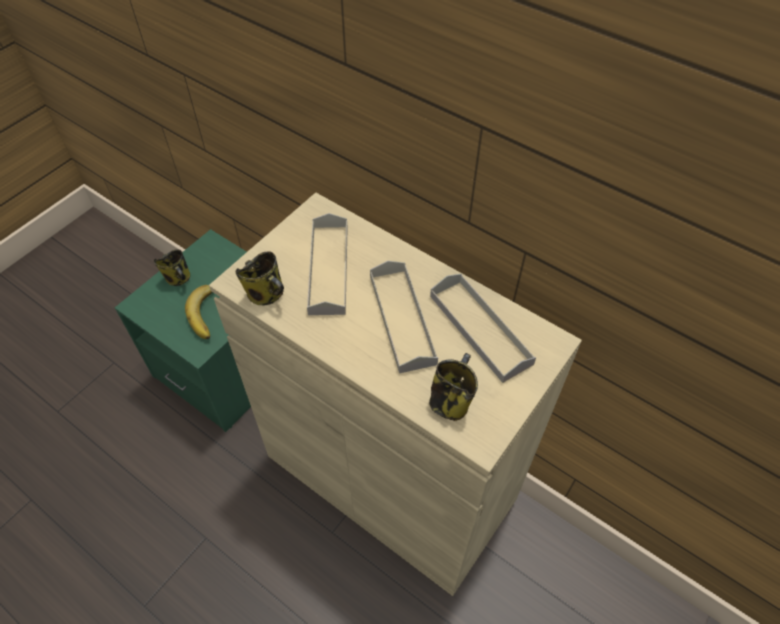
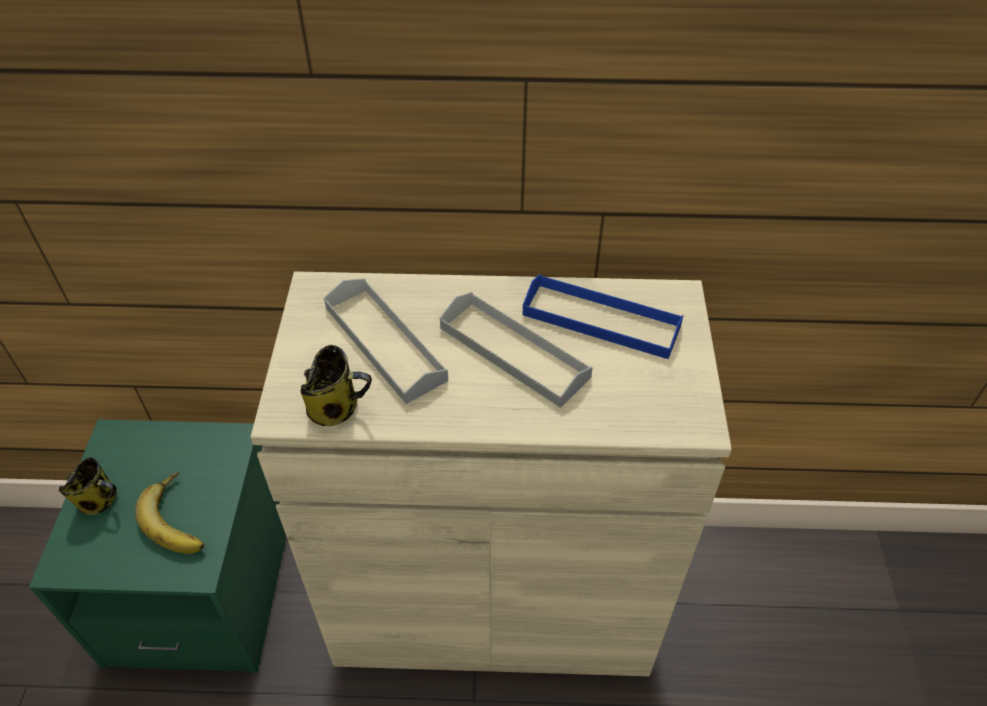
camera: 35 degrees left, 5 degrees down
mug [429,353,478,421] -> none
grey tray [430,274,536,383] -> blue tray [522,274,684,359]

